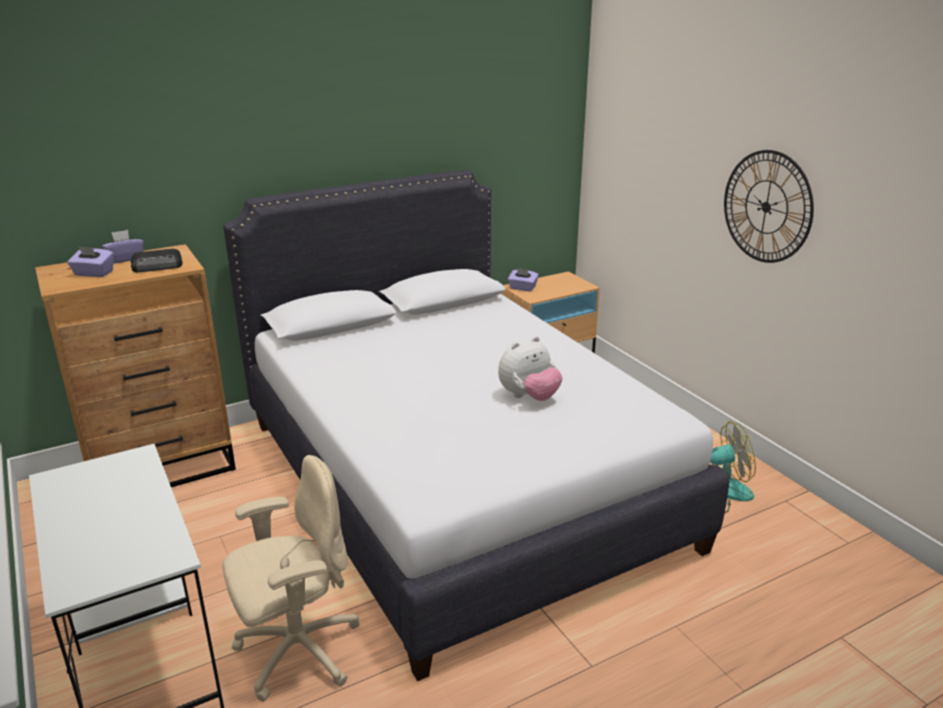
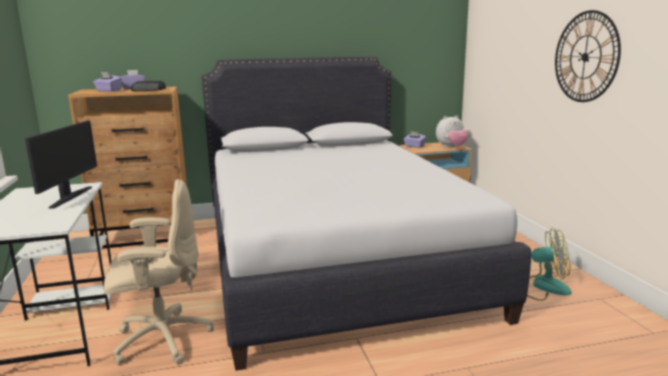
camera: 15 degrees right, 10 degrees down
plush toy [498,336,562,401] -> plush toy moved to [436,115,469,148]
none -> monitor [25,120,97,209]

